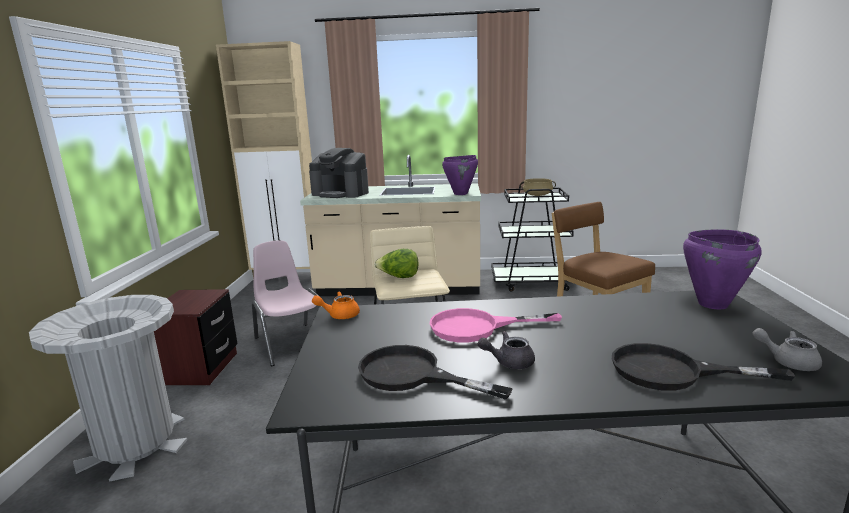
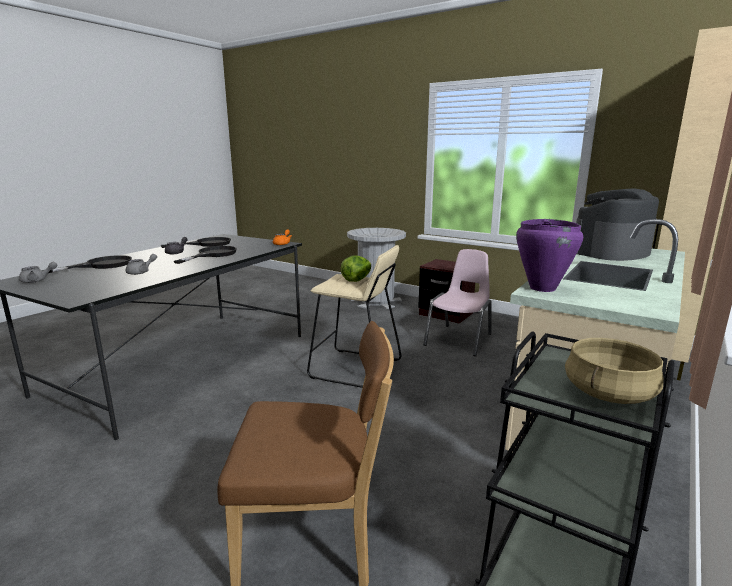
camera: 120 degrees right, 0 degrees up
pink chair [252,240,322,366] -> pink chair turned 60 degrees counterclockwise [423,249,492,356]
pink frying pan [430,308,562,343] -> black frying pan [174,246,237,264]
purple cooking pot [683,229,761,309] -> none
none -> grey teapot [125,254,157,275]

